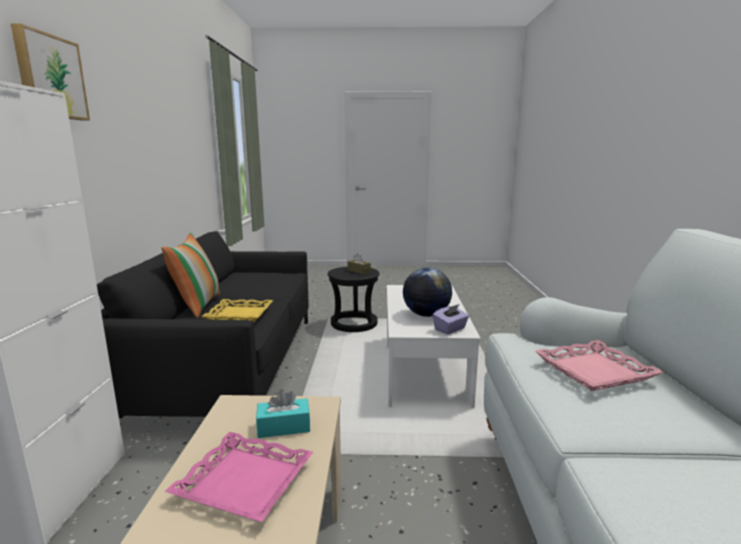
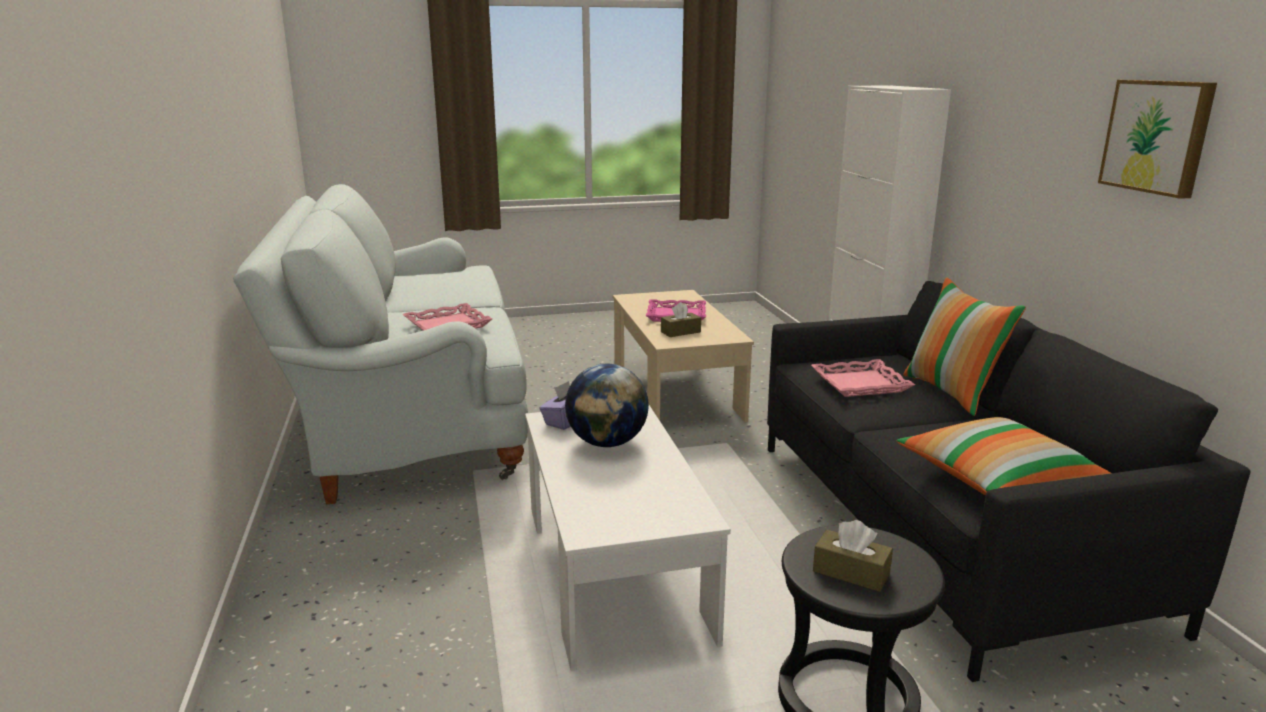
camera: 165 degrees right, 5 degrees up
picture [11,23,90,120] -> picture moved to [1098,80,1217,199]
yellow tray [202,299,273,323] -> pink tray [811,359,915,397]
turquoise tissue box [256,389,310,438] -> brown tissue box [661,302,701,337]
none -> pillow [896,417,1111,496]

